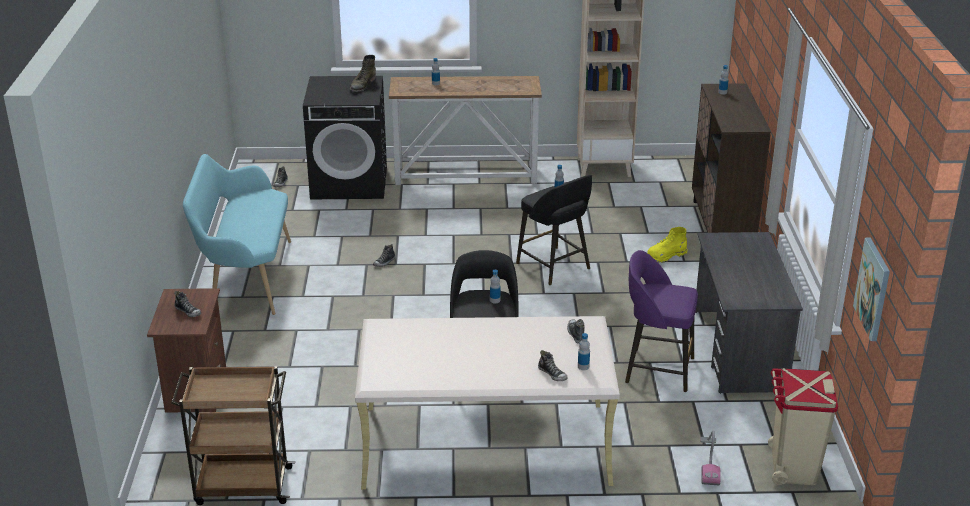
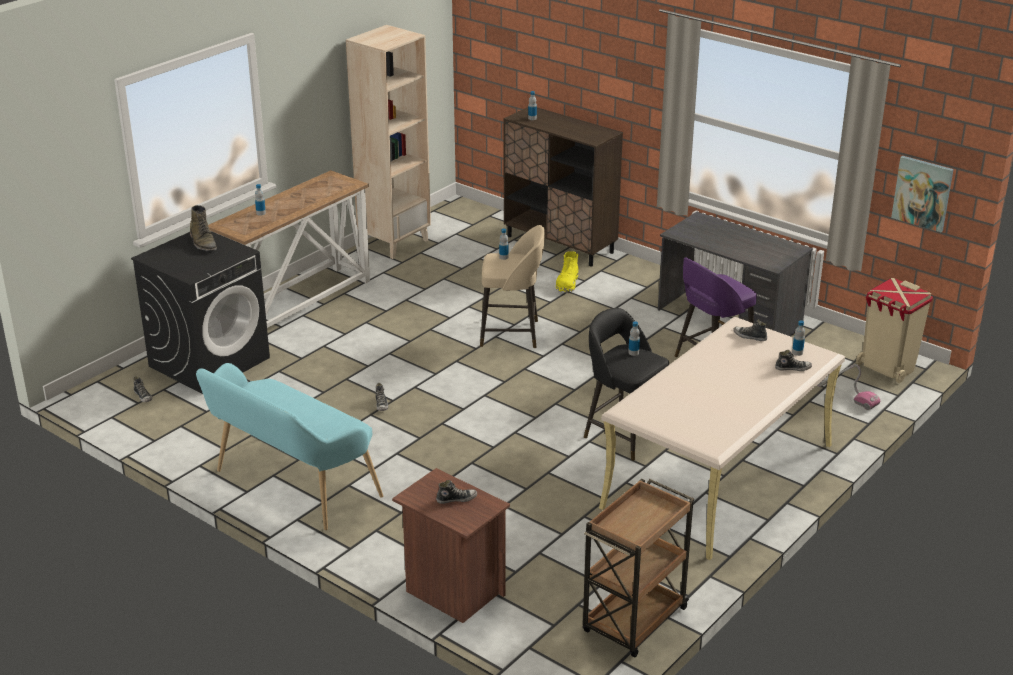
camera: 50 degrees left, 0 degrees up
black stool [516,175,592,285] -> beige stool [480,225,545,348]

